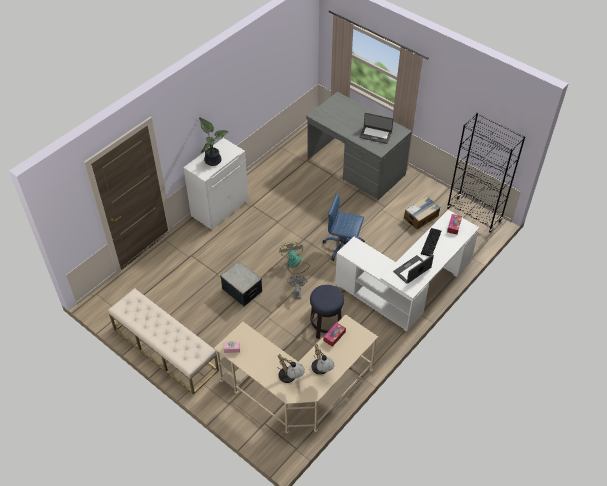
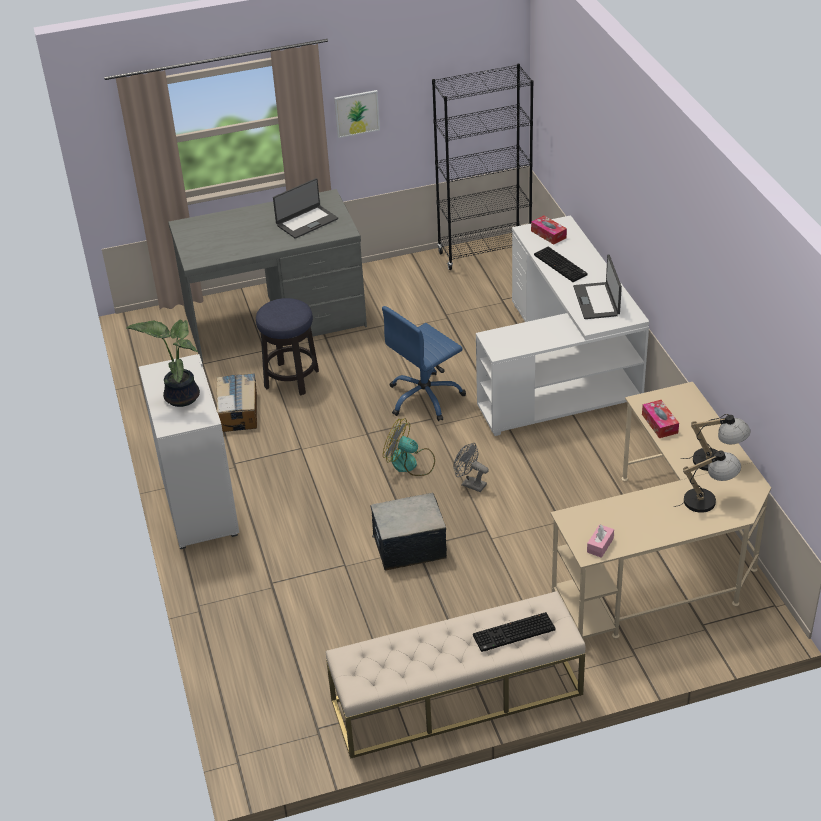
camera: 55 degrees left, 10 degrees down
stool [310,285,344,339] -> stool moved to [256,298,319,396]
cardboard box [404,196,441,229] -> cardboard box moved to [217,373,257,432]
none -> picture [334,90,380,138]
none -> keyboard [473,612,555,652]

